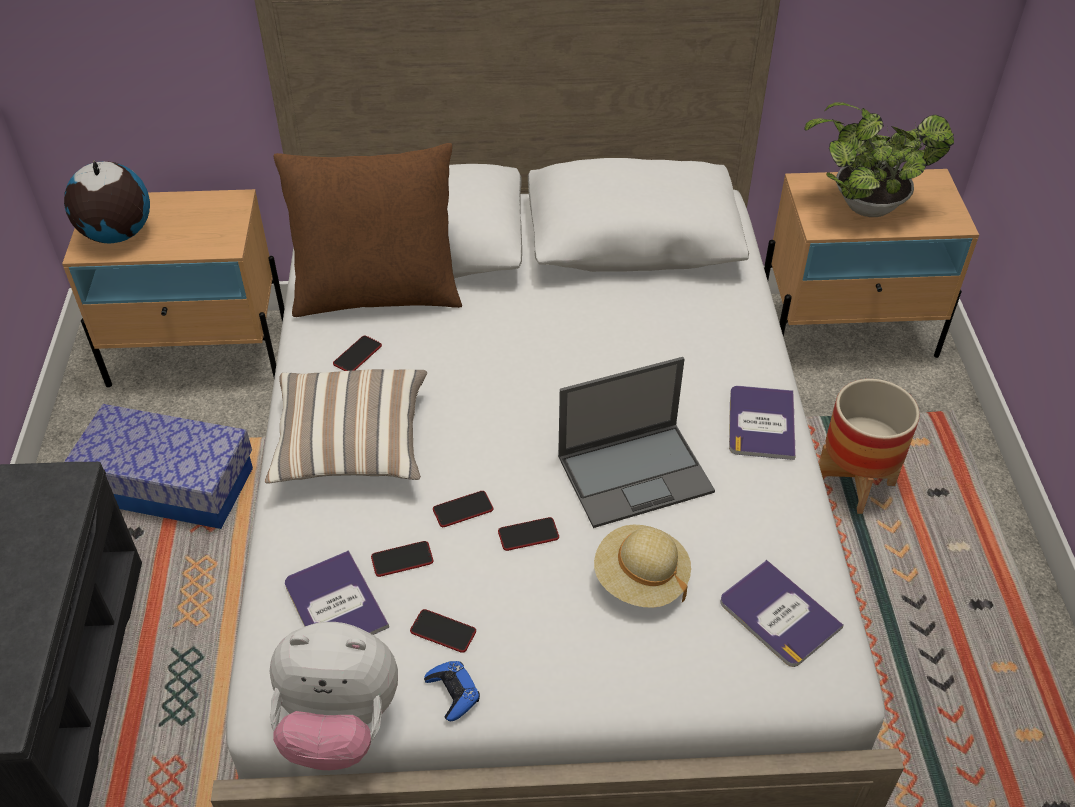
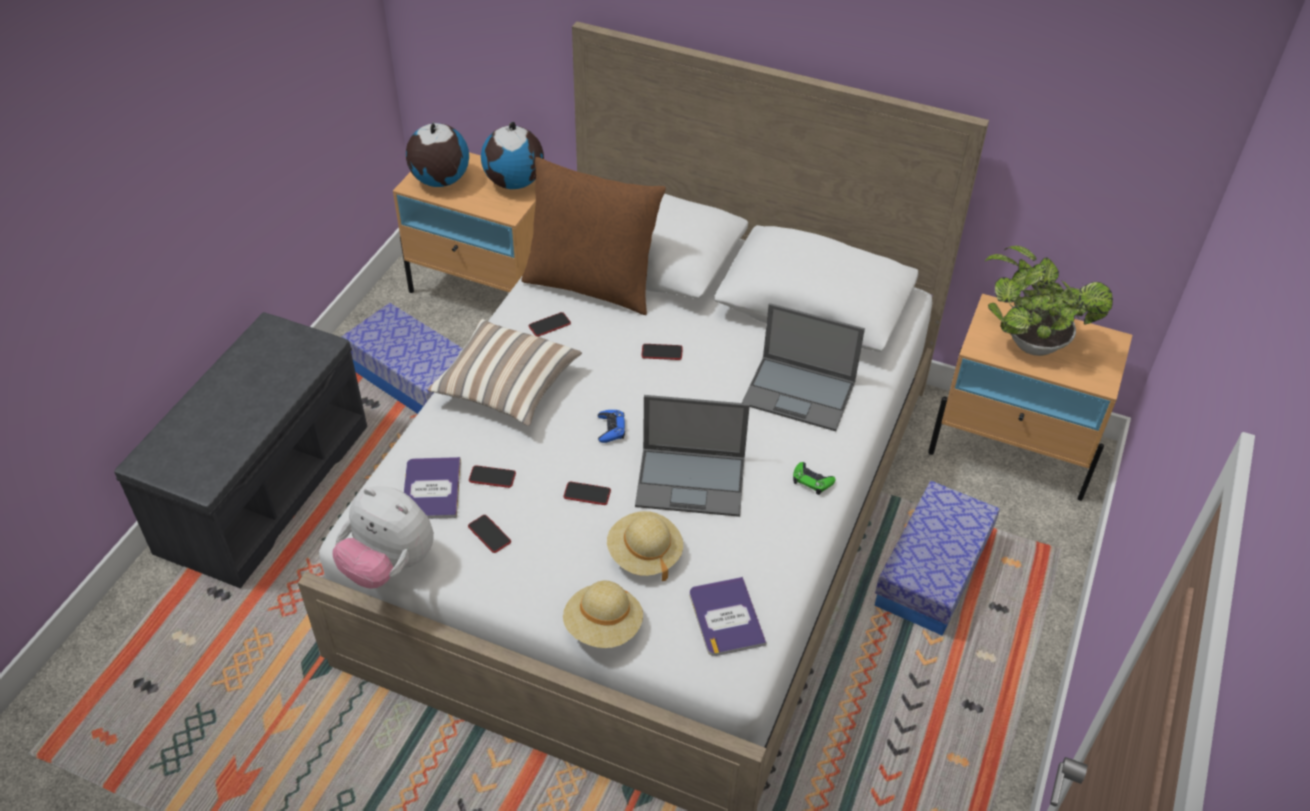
camera: 25 degrees right, 0 degrees up
blue game controller [424,661,480,721] -> blue game controller moved to [598,410,625,443]
phone [433,491,493,527] -> phone moved to [641,344,683,360]
book [729,386,796,460] -> green game controller [793,462,836,495]
planter [819,379,920,514] -> storage box [874,481,1000,636]
none -> globe [481,122,544,189]
none -> beige hat [563,581,643,648]
none -> laptop [742,303,865,431]

